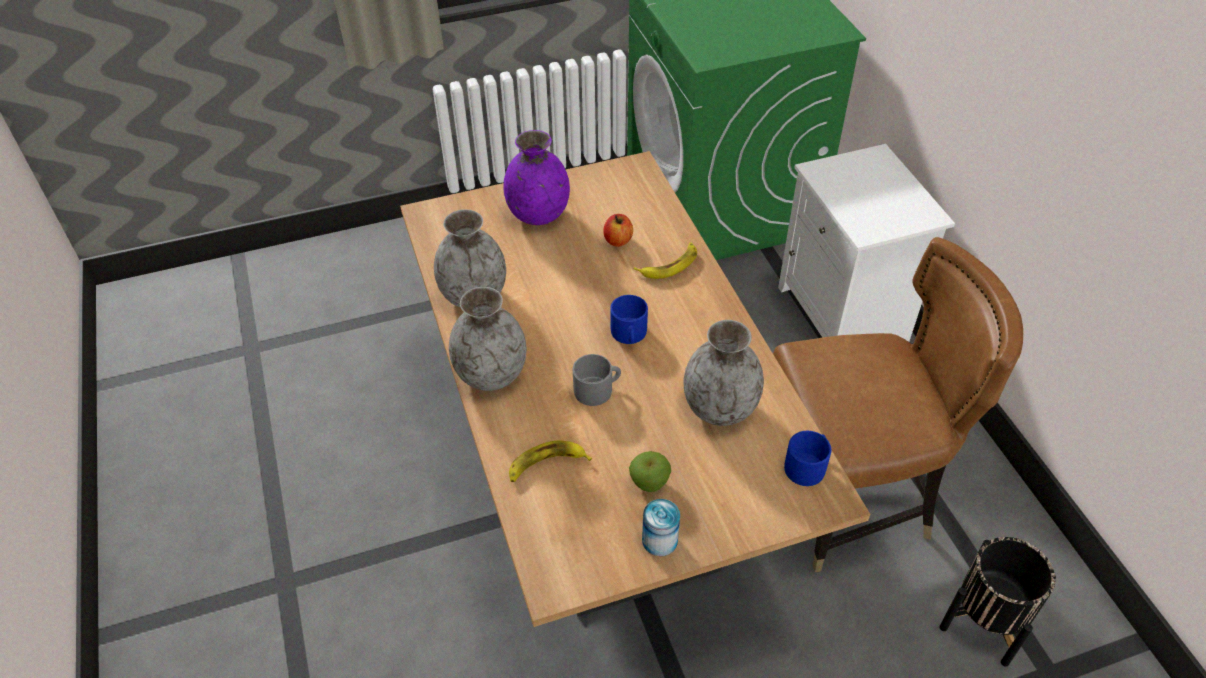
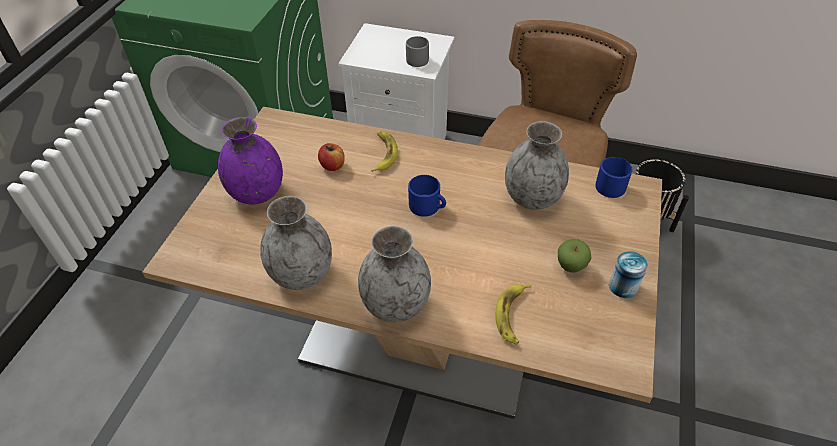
camera: 55 degrees left, 0 degrees up
grey mug [573,354,621,406] -> grey mug moved to [406,36,429,67]

